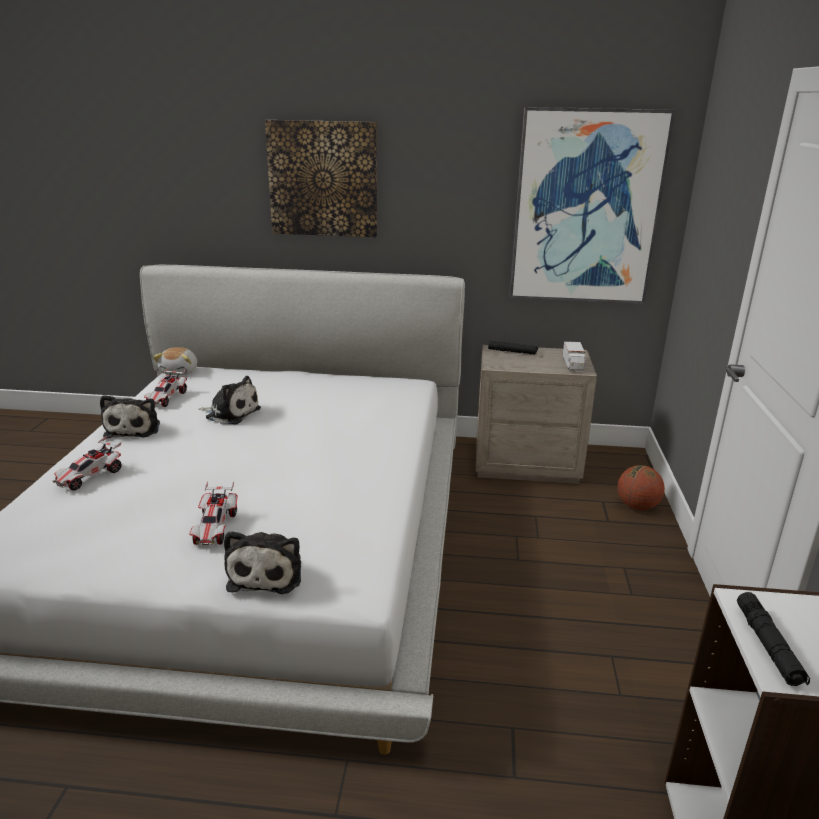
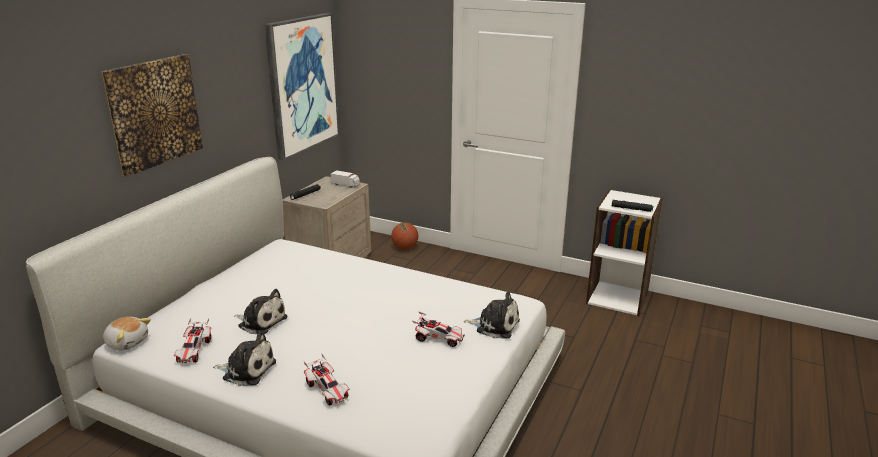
camera: 70 degrees left, 0 degrees up
toy car [144,367,187,407] -> toy car turned 60 degrees clockwise [174,318,211,363]
plush toy [199,376,261,424] -> plush toy turned 75 degrees clockwise [234,289,287,334]

